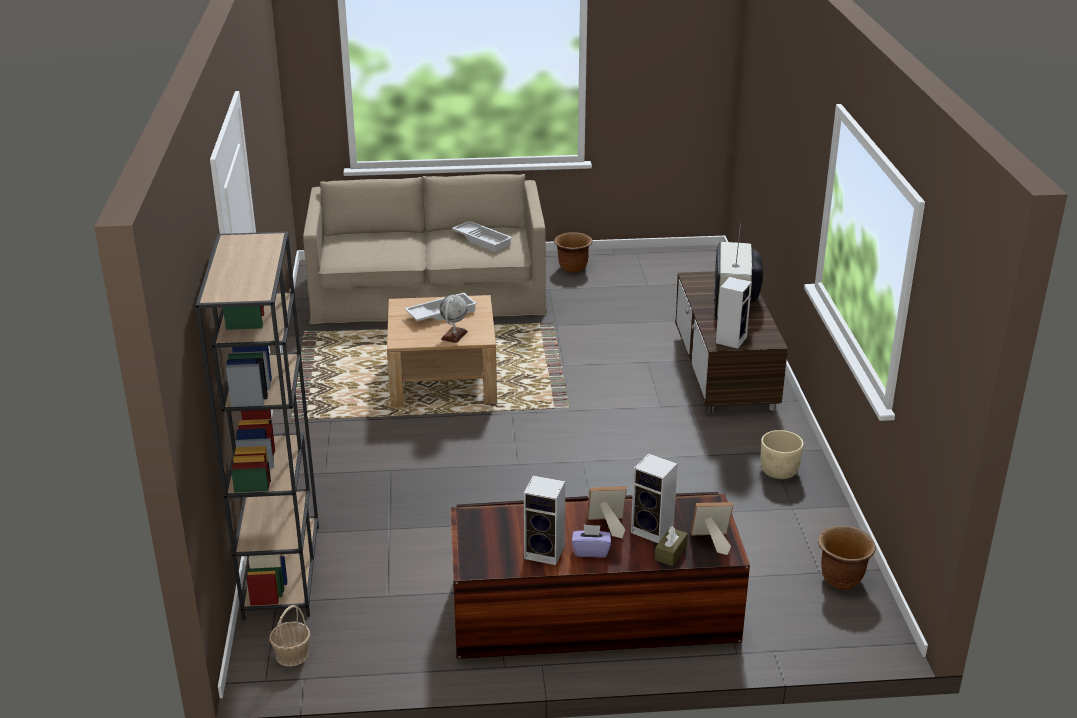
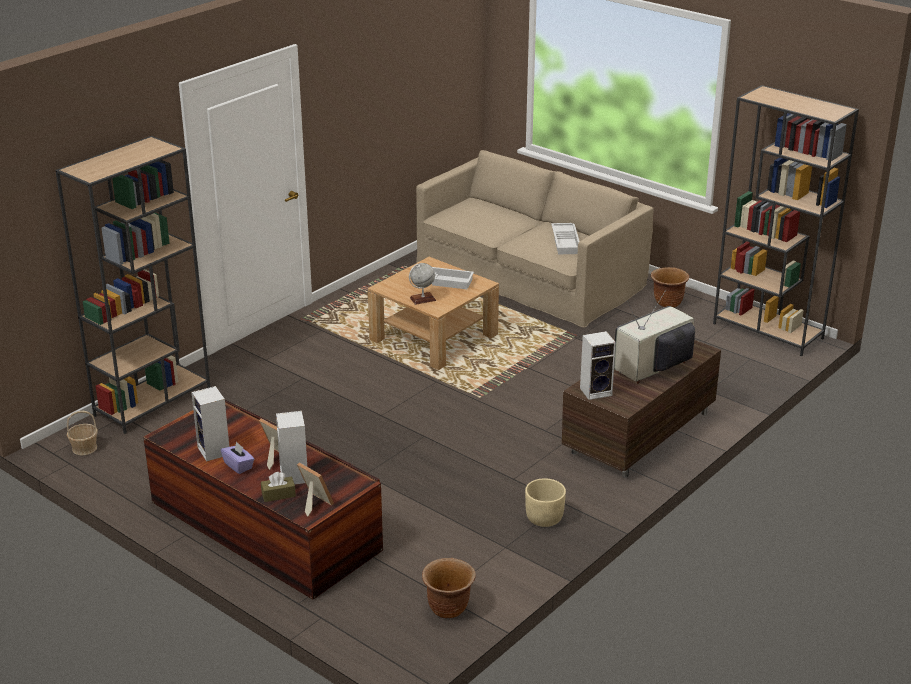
camera: 45 degrees right, 0 degrees up
none -> bookcase [713,85,859,356]

